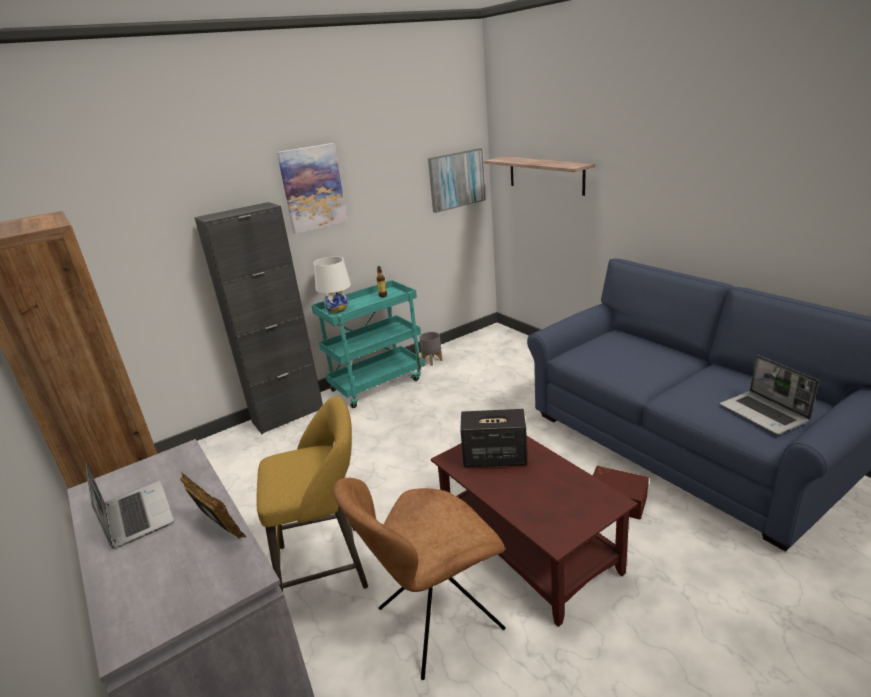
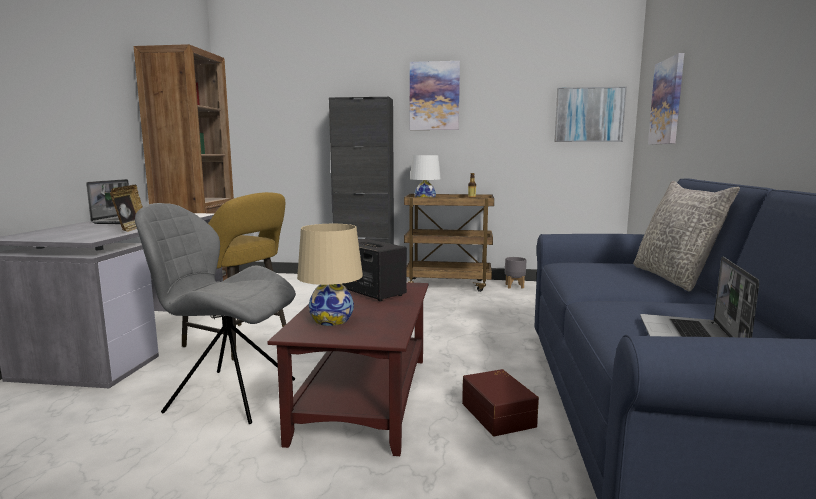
camera: 40 degrees right, 15 degrees down
turquoise cart [311,280,425,408] -> brown cart [404,194,494,292]
brown chair [333,478,506,680] -> grey chair [135,203,296,424]
shelf [484,157,595,196] -> picture [648,53,684,145]
none -> beige table lamp [297,224,363,326]
none -> grey pillow [633,181,740,292]

